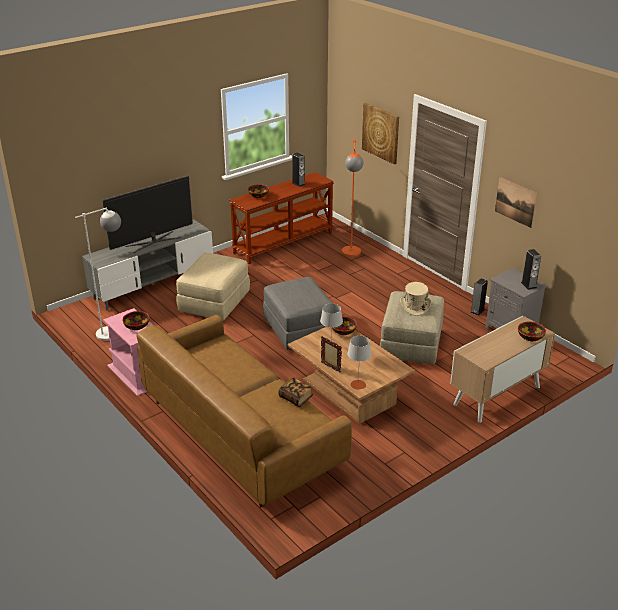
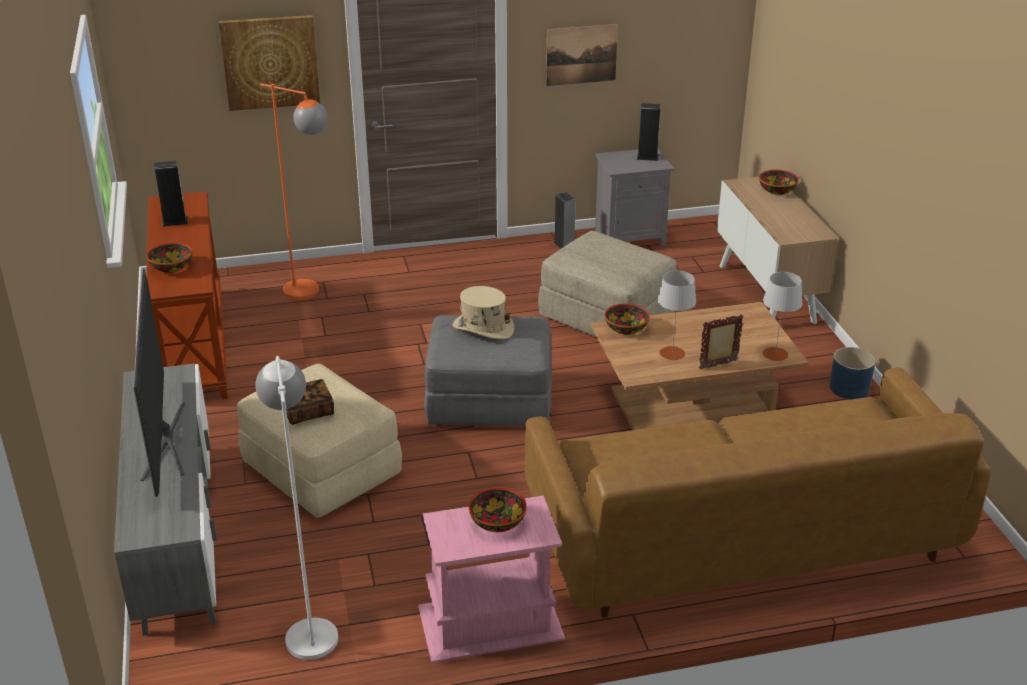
camera: 65 degrees left, 0 degrees up
book [278,377,313,407] -> book moved to [286,379,334,425]
beige hat [400,282,432,316] -> beige hat moved to [453,286,514,339]
none -> blue planter [830,347,876,399]

